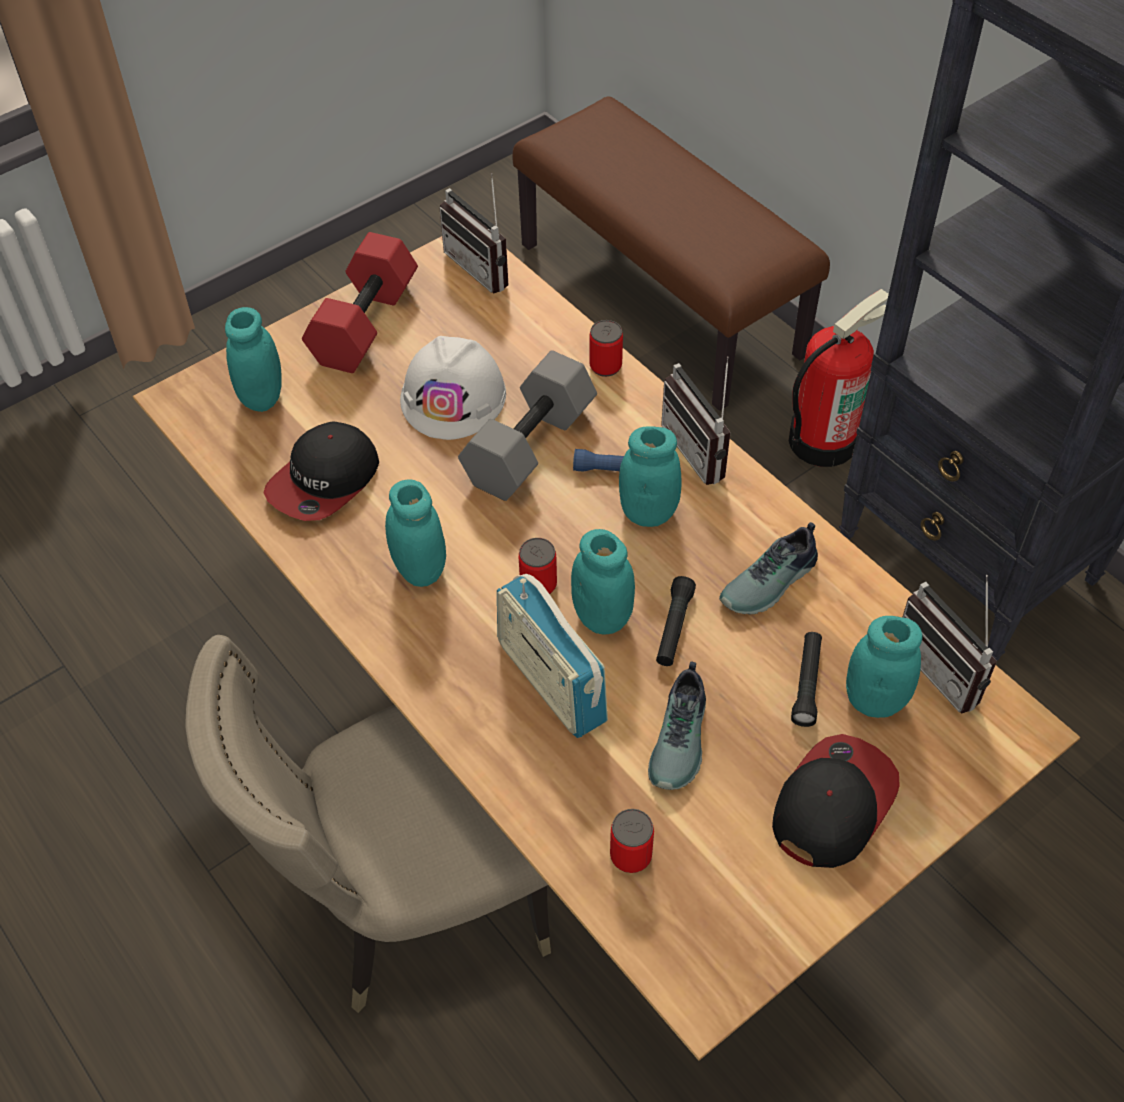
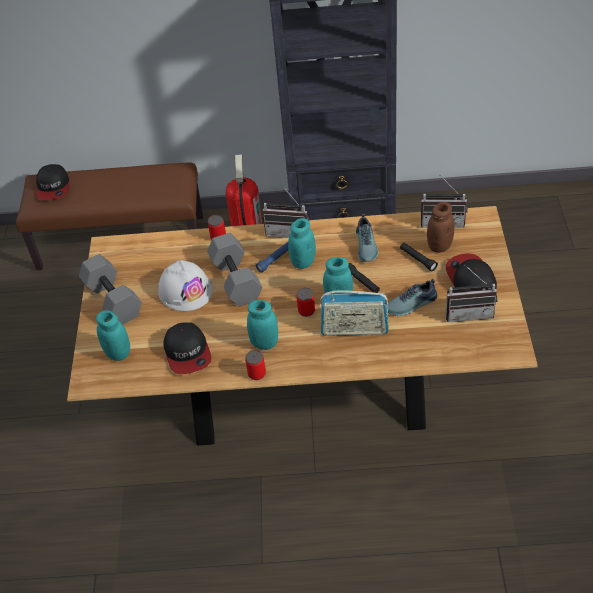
camera: 50 degrees left, 5 degrees down
beige chair [185,635,551,1013] -> none
red dumbbell [302,232,418,373] -> grey dumbbell [79,254,142,324]
radio [439,173,508,294] -> radio moved to [445,265,498,322]
can [610,809,654,873] -> can moved to [245,350,266,380]
shoe [648,661,706,790] -> shoe turned 105 degrees clockwise [386,279,437,316]
turquoise jar [846,616,923,718] -> brown jar [427,202,455,253]
none -> cap [36,164,69,200]

